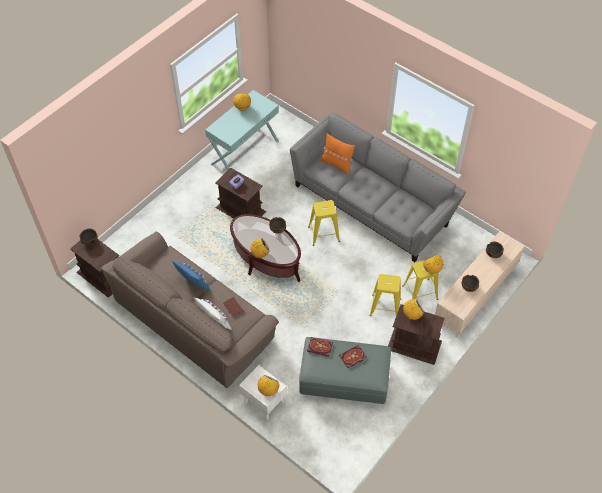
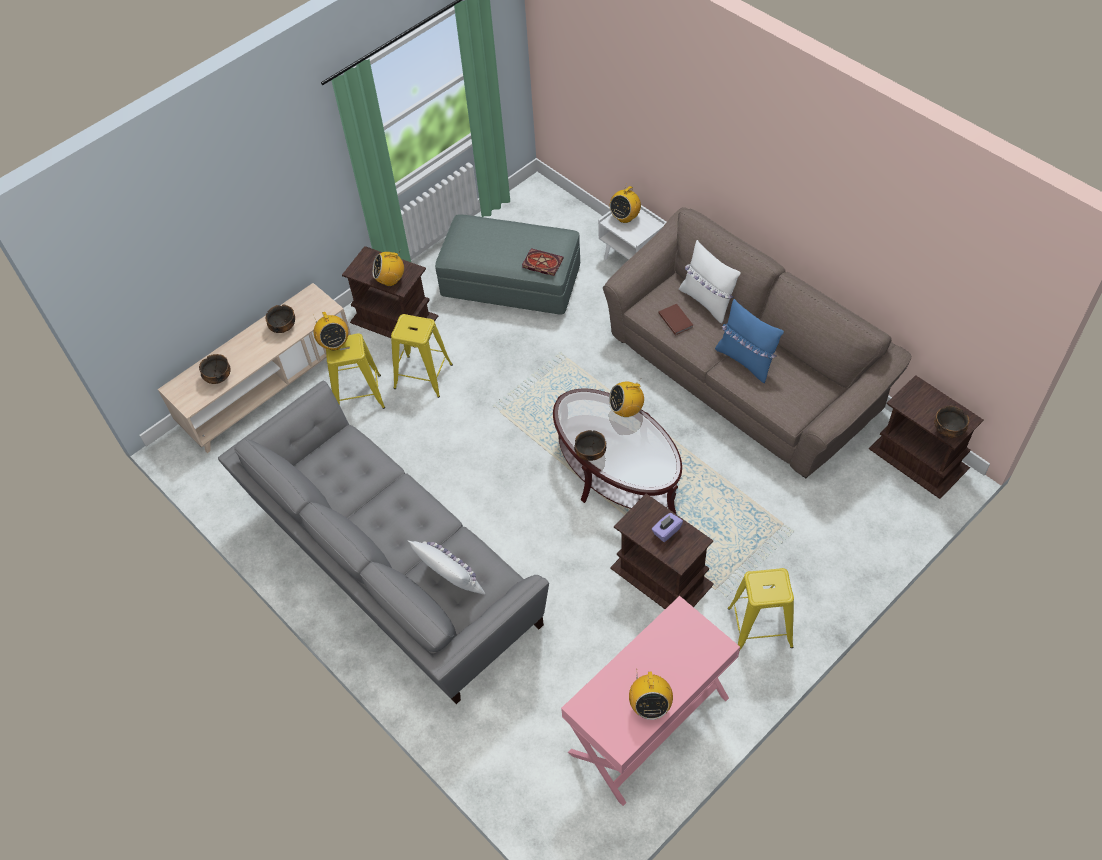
camera: 170 degrees left, 0 degrees up
turquoise console table [205,90,279,170] -> pink console table [561,596,740,806]
yellow stool [308,200,340,246] -> yellow stool moved to [728,568,794,652]
orange pillow [320,133,355,175] -> white pillow [408,541,485,594]
book [339,345,367,368] -> none

